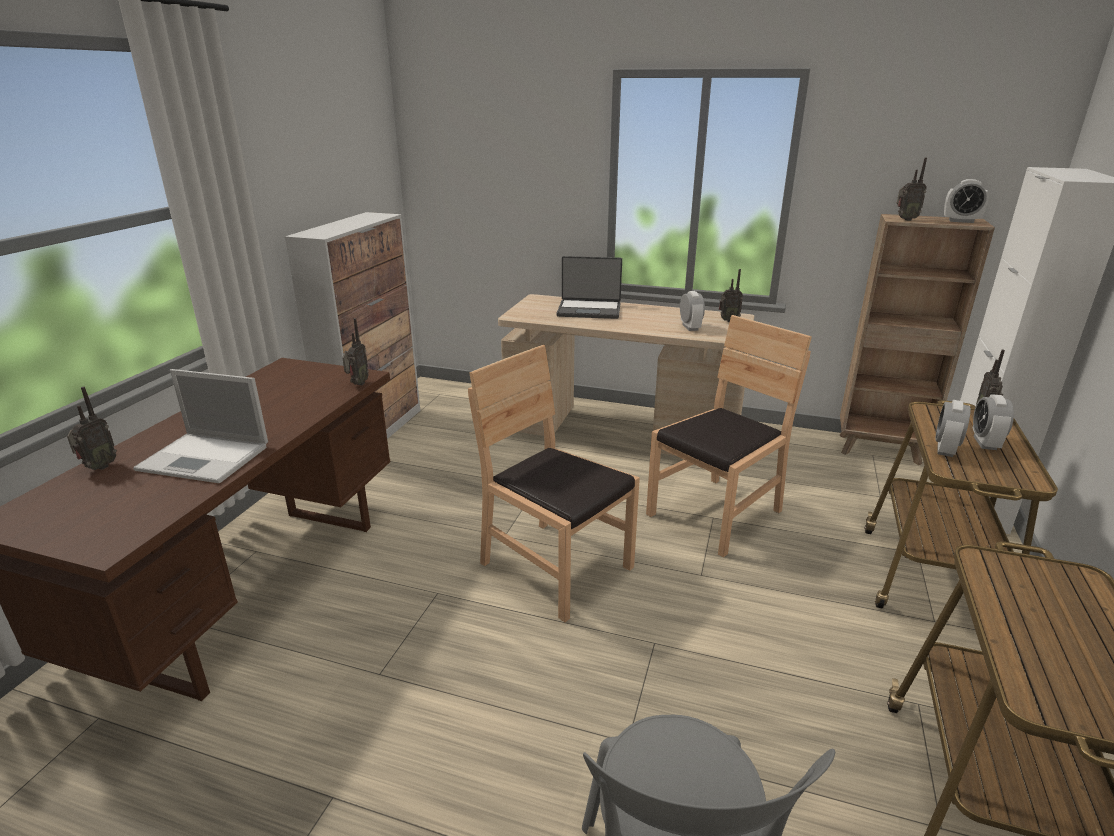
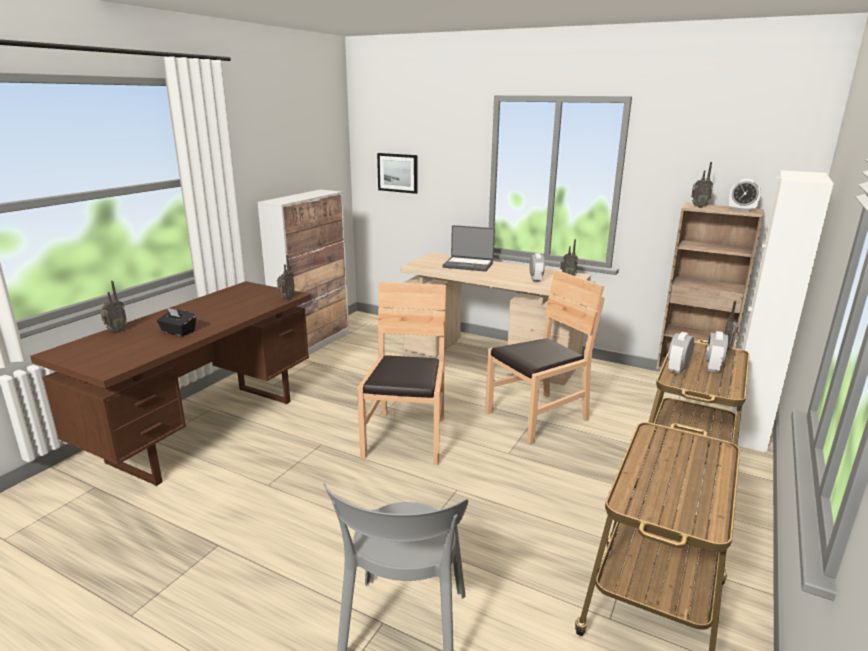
camera: 10 degrees right, 5 degrees down
laptop [133,369,268,483] -> black tissue box [157,308,196,336]
brown chair [468,345,640,622] -> brown chair turned 45 degrees clockwise [357,282,446,465]
none -> picture [377,153,418,194]

